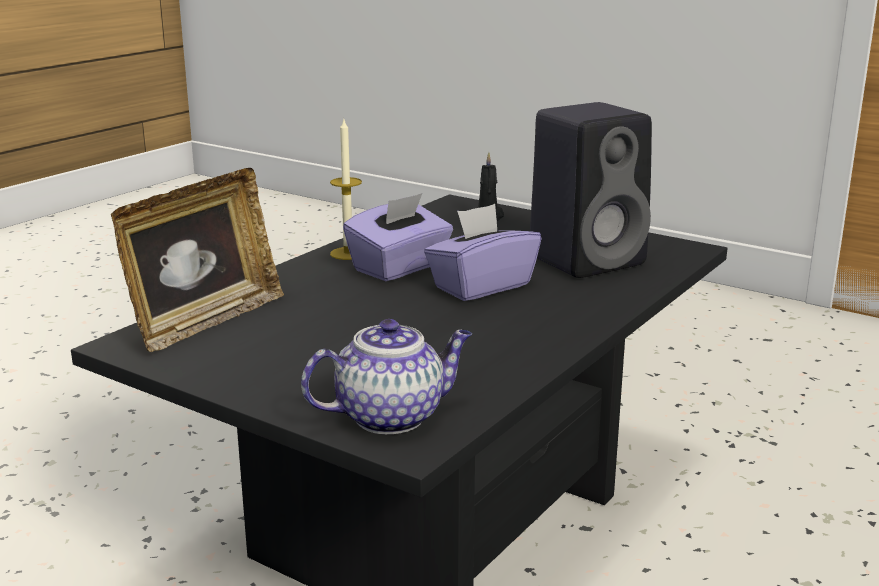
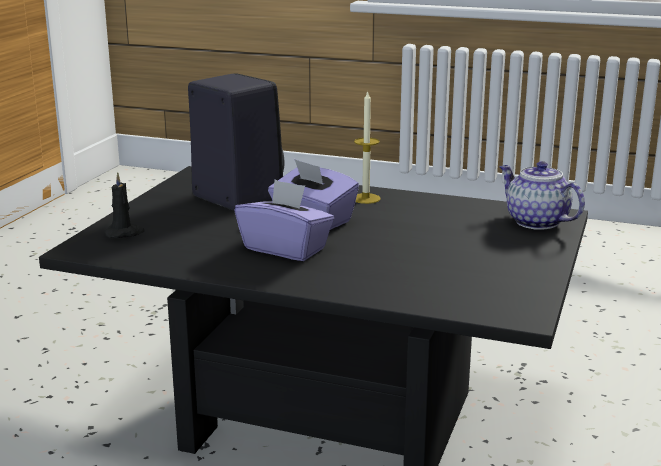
camera: 105 degrees left, 0 degrees up
picture frame [111,168,284,352] -> none
candle [330,120,362,260] -> candle moved to [354,90,381,204]

